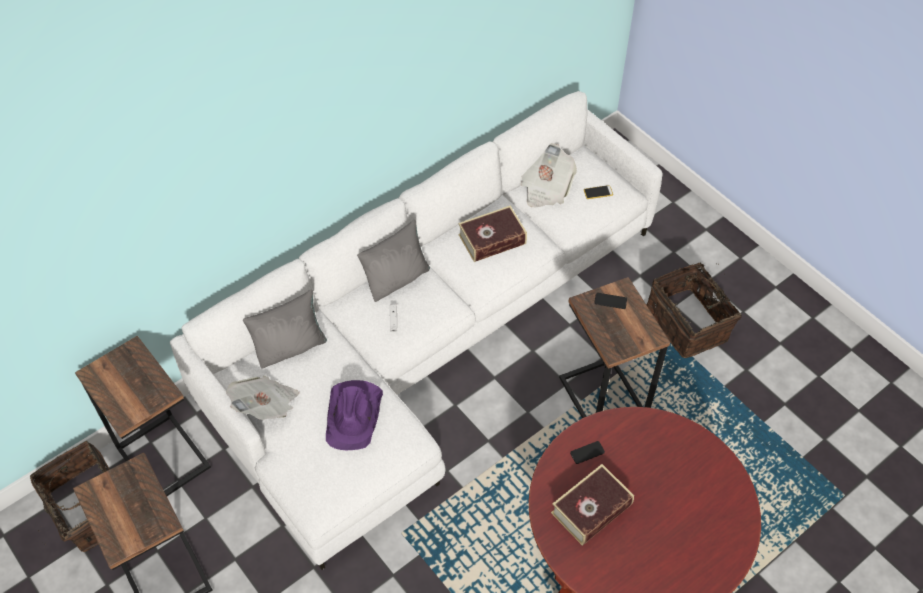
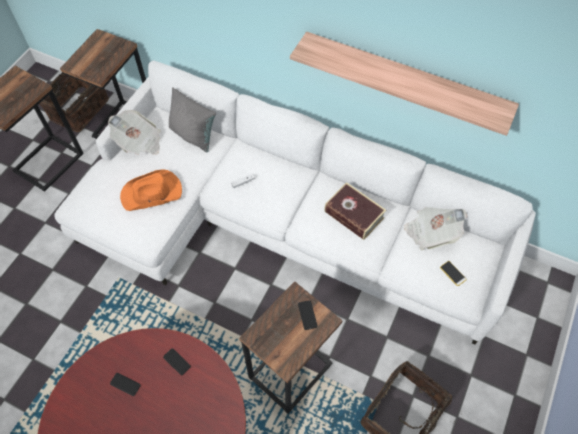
camera: 65 degrees right, 5 degrees up
purple hat [326,380,383,450] -> orange hat [120,169,182,211]
grey pillow [357,219,430,302] -> none
book [551,464,634,546] -> phone [110,373,141,396]
none -> shelf [290,32,519,136]

